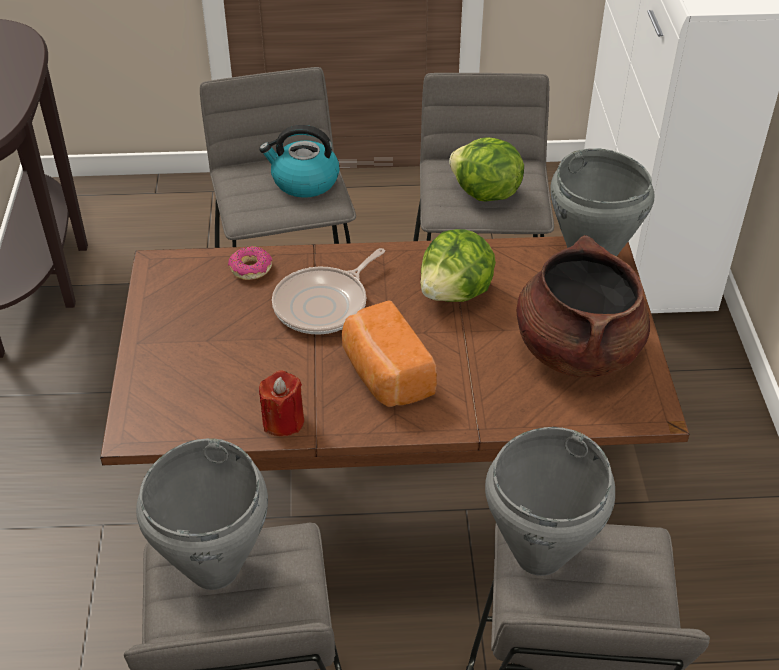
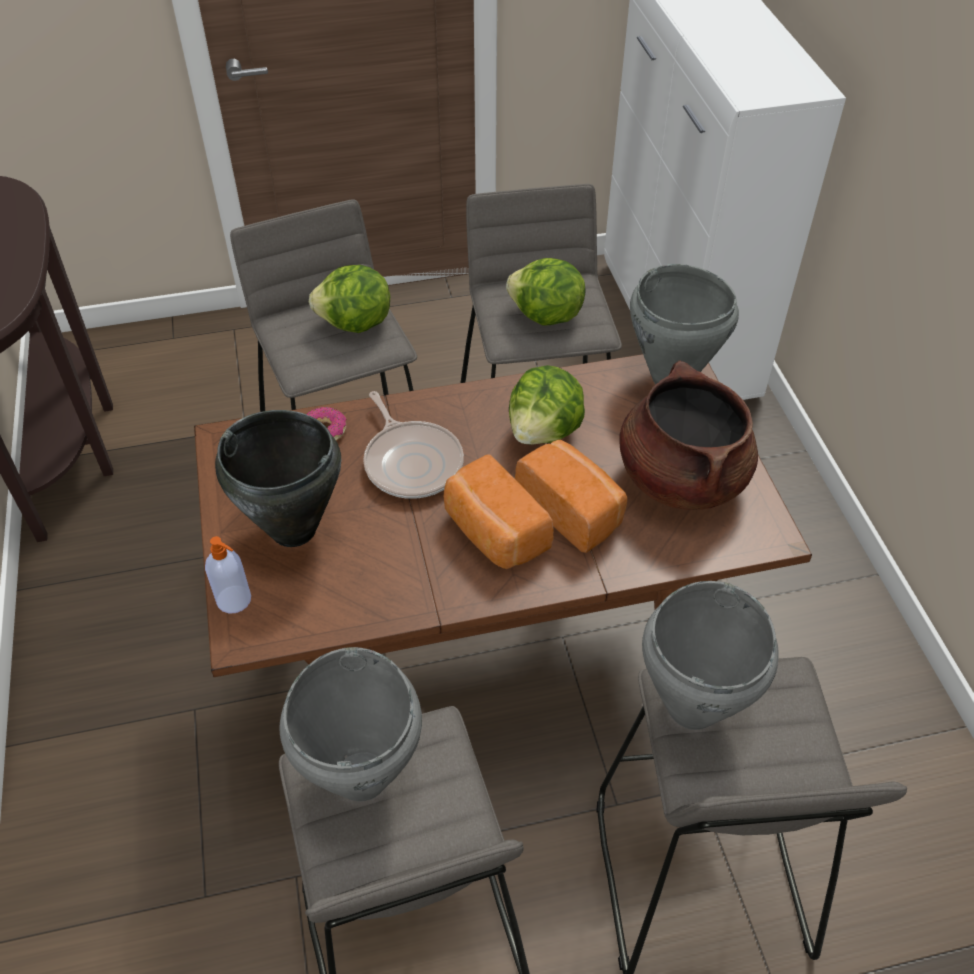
camera: 10 degrees left, 5 degrees up
kettle [259,125,339,198] -> lettuce [309,265,390,333]
red candle [259,370,304,436] -> none
frying pan [272,248,385,335] -> frying pan turned 60 degrees counterclockwise [363,391,464,499]
none -> soap dispenser [205,536,251,613]
none -> black cooking pot [215,410,341,547]
none -> bread [515,440,627,553]

